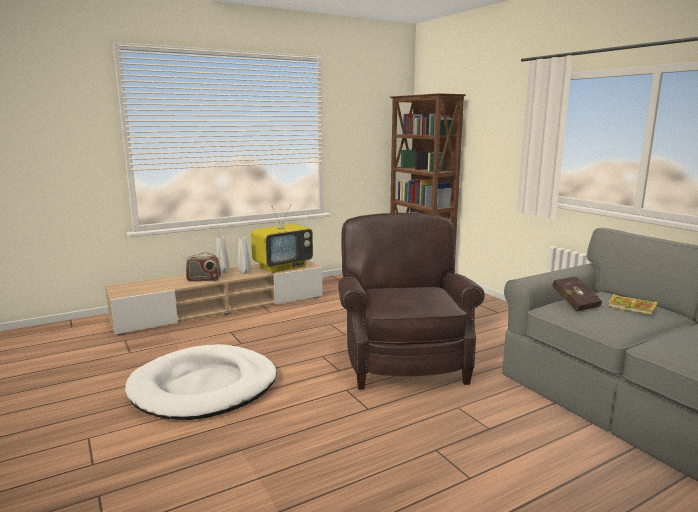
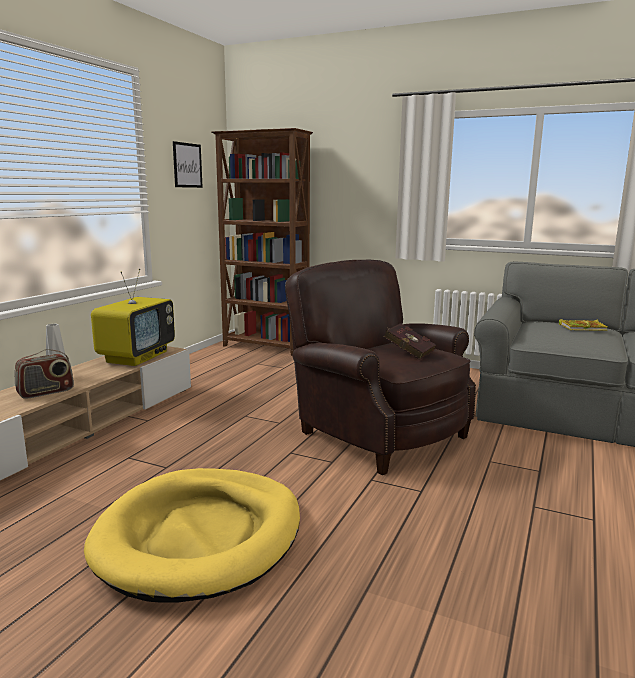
camera: 35 degrees left, 0 degrees up
white dog bed [125,344,277,420] -> yellow dog bed [84,468,300,603]
grey vase [238,237,251,274] -> none
red book [552,276,602,311] -> red book moved to [384,323,436,360]
none -> picture [173,141,203,188]

